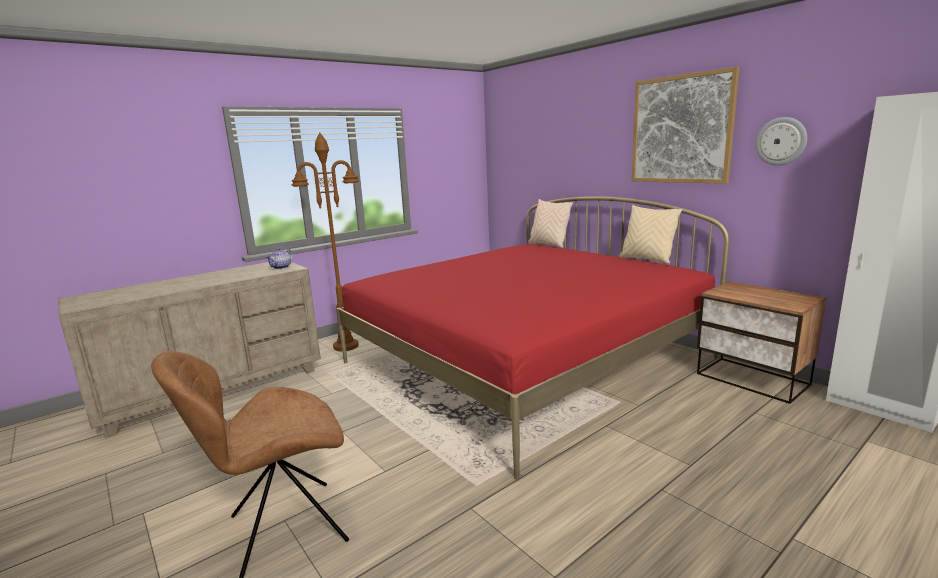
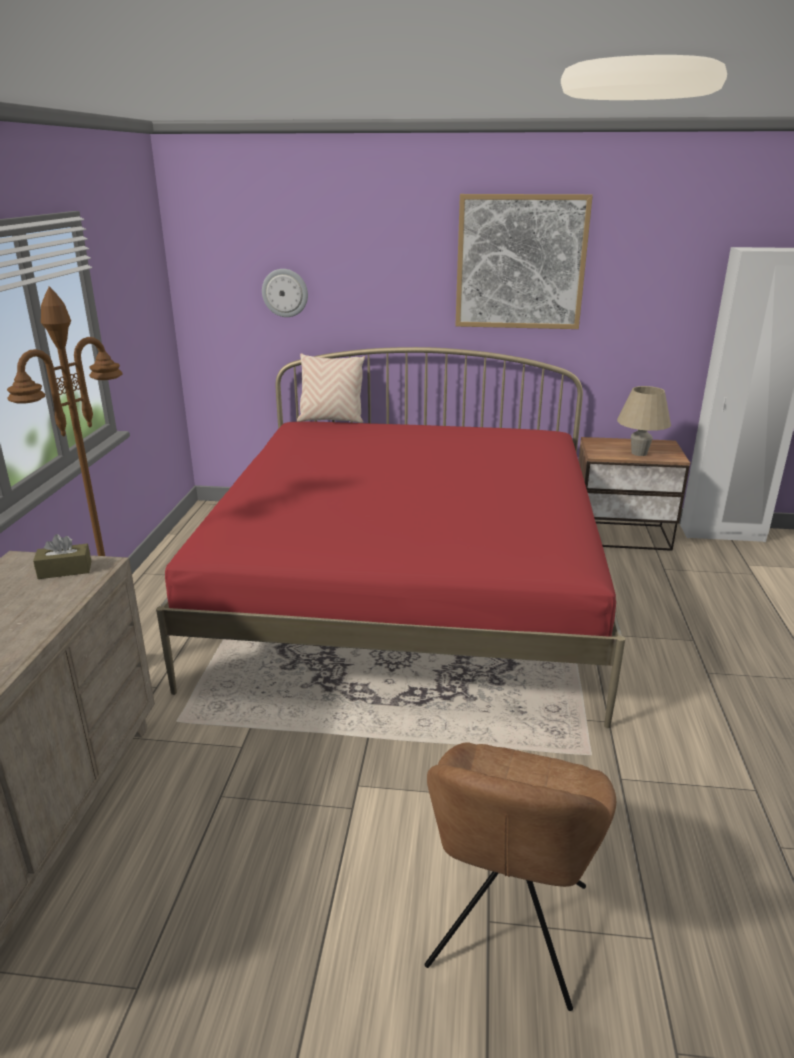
camera: 45 degrees left, 10 degrees up
teapot [266,248,293,269] -> brown tissue box [33,534,91,579]
beige pillow [619,205,682,264] -> none
wall clock [756,117,807,166] -> wall clock moved to [262,269,308,317]
none -> beige table lamp [617,386,671,456]

